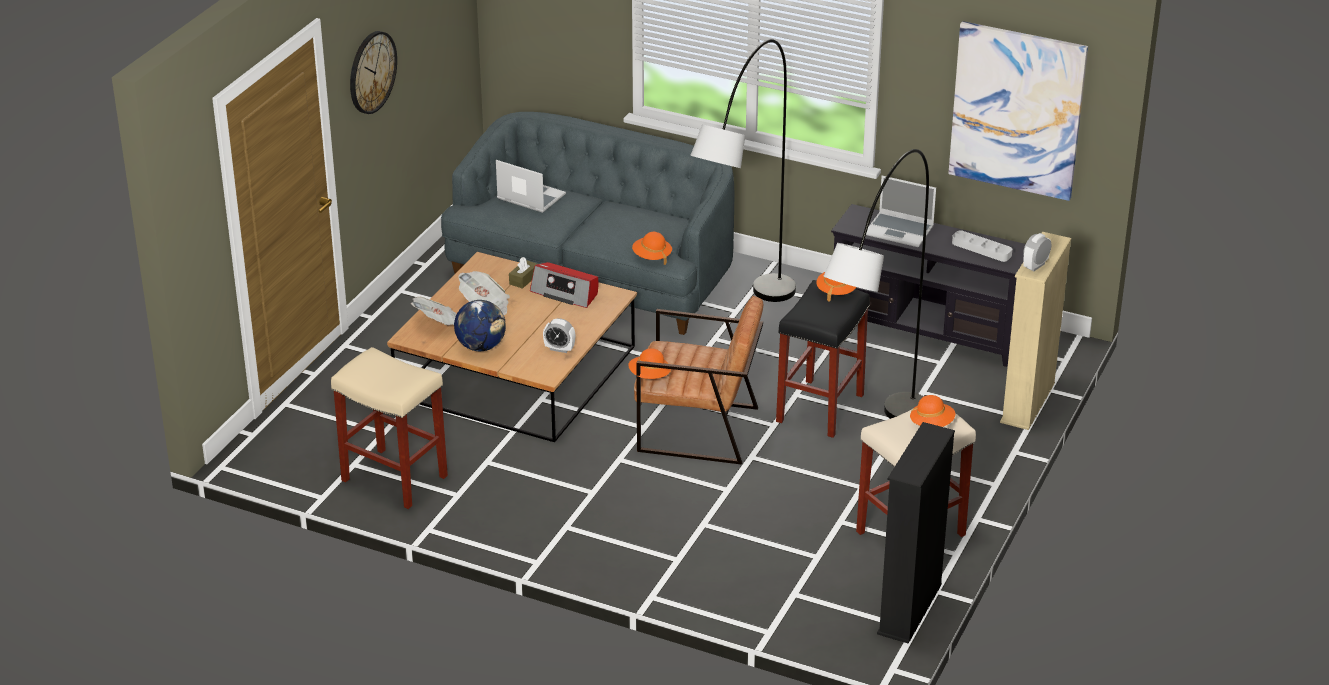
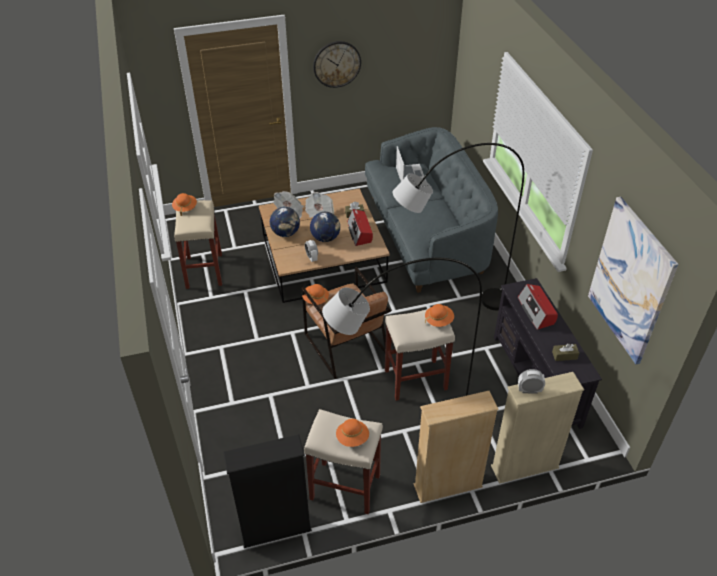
camera: 50 degrees right, 10 degrees up
orange hat [632,232,672,265] -> orange hat moved to [172,193,197,216]
black stool [776,280,870,438] -> beige stool [385,309,455,401]
laptop [866,176,936,247] -> radio [518,284,558,330]
grey tray [952,230,1012,262] -> brown tissue box [552,344,579,361]
none -> globe [310,212,340,242]
none -> beige bookcase [414,391,499,503]

